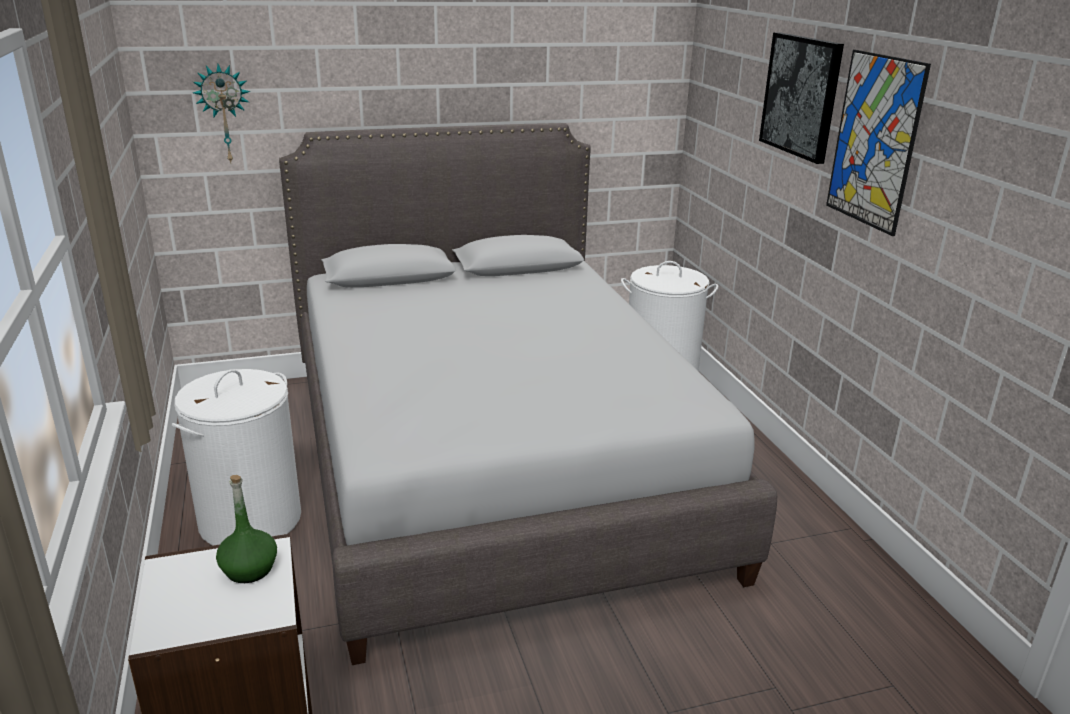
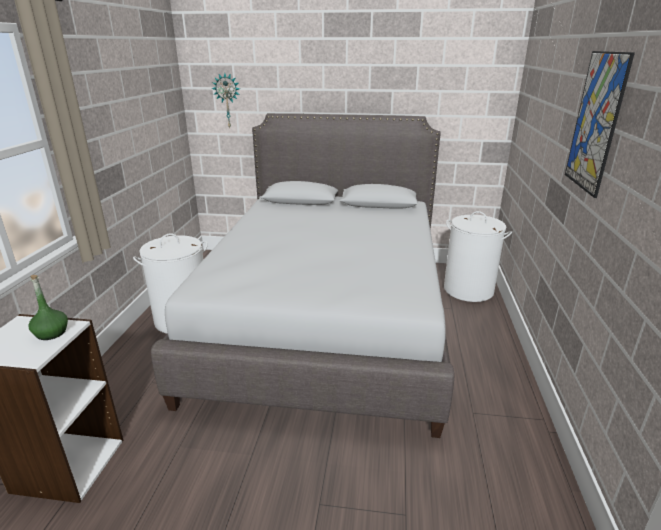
camera: 25 degrees right, 0 degrees up
picture [759,32,844,164] -> none

